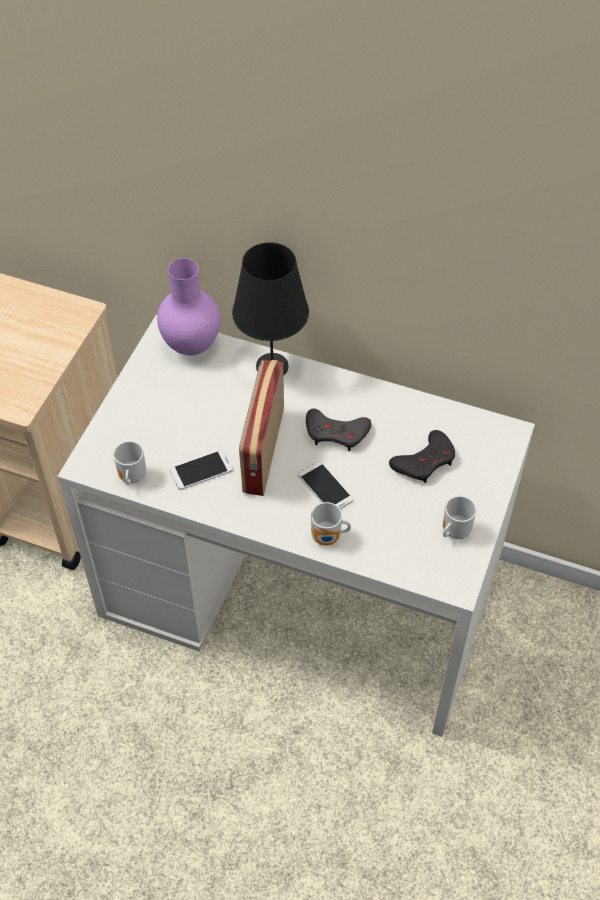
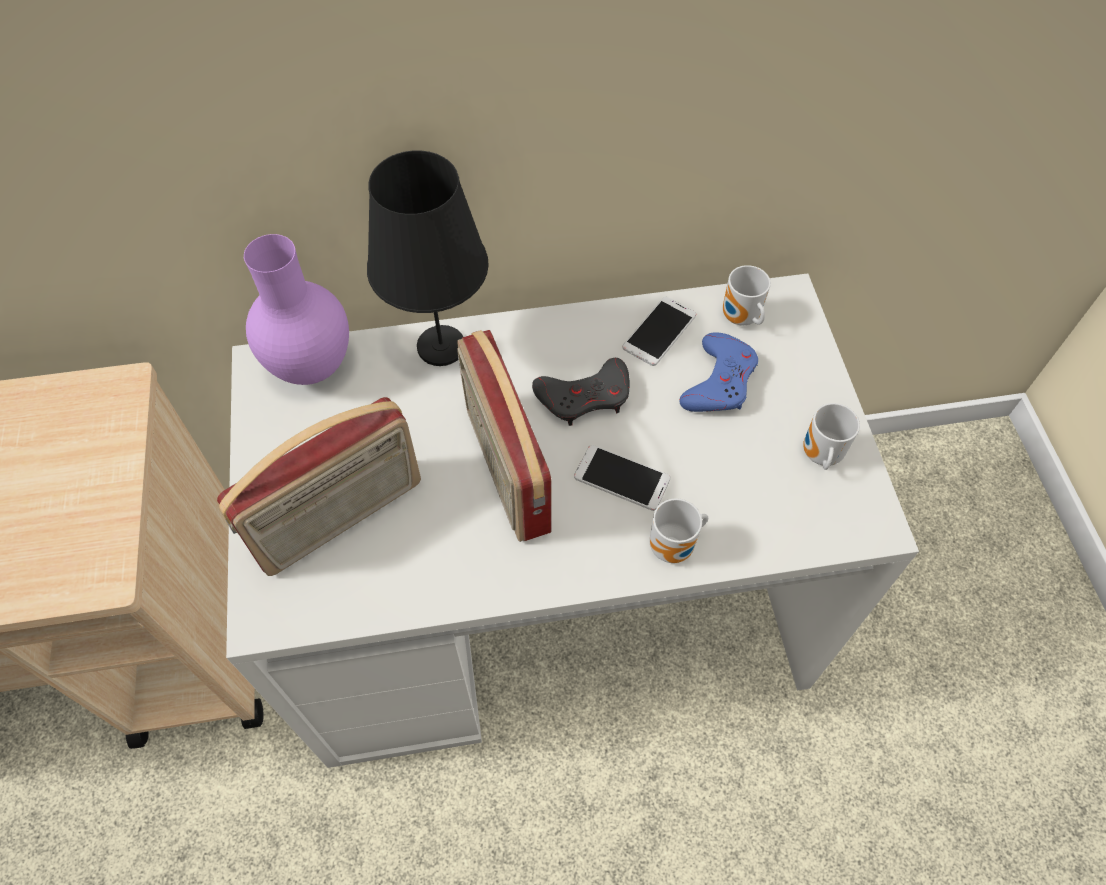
camera: 30 degrees left, 5 degrees up
mug [113,441,146,485] -> mug moved to [723,265,771,326]
phone [170,450,233,490] -> phone moved to [623,297,696,366]
black game controller [389,430,455,483] -> blue game controller [679,332,758,412]
none -> radio [217,397,421,576]

